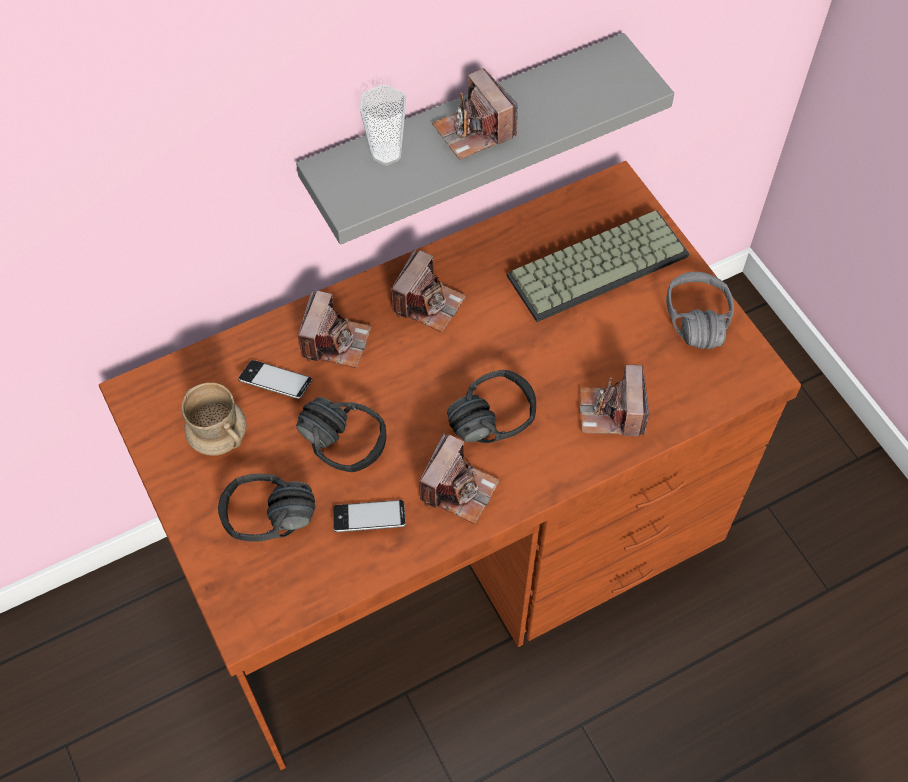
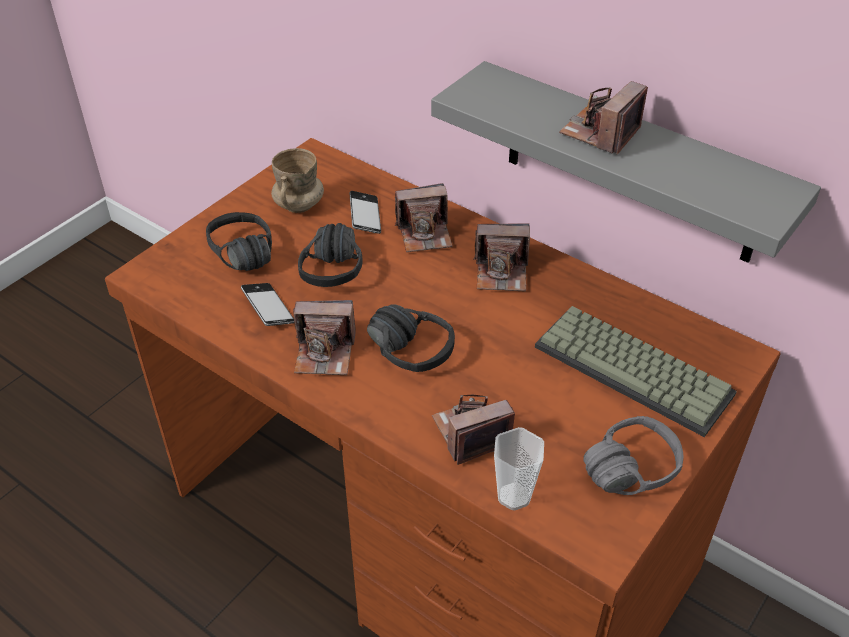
camera: 65 degrees right, 15 degrees down
cup [360,84,406,165] -> cup moved to [494,427,544,510]

